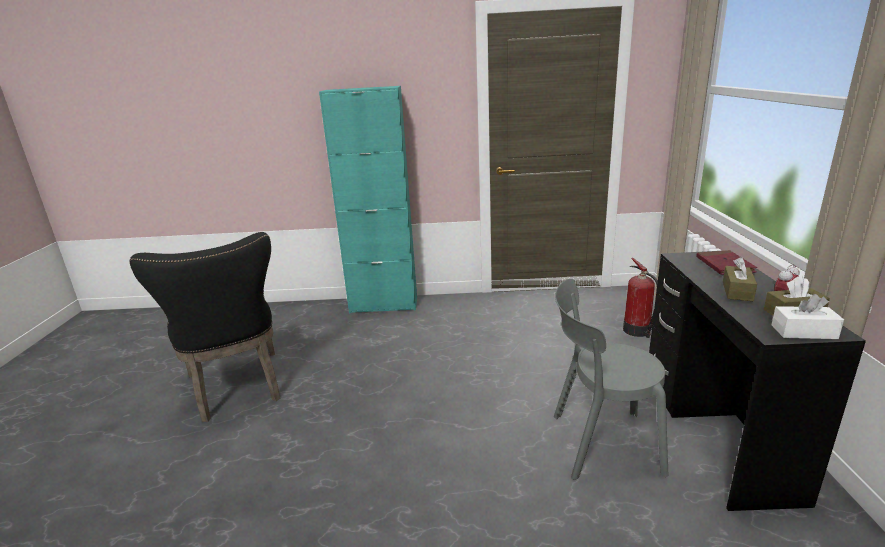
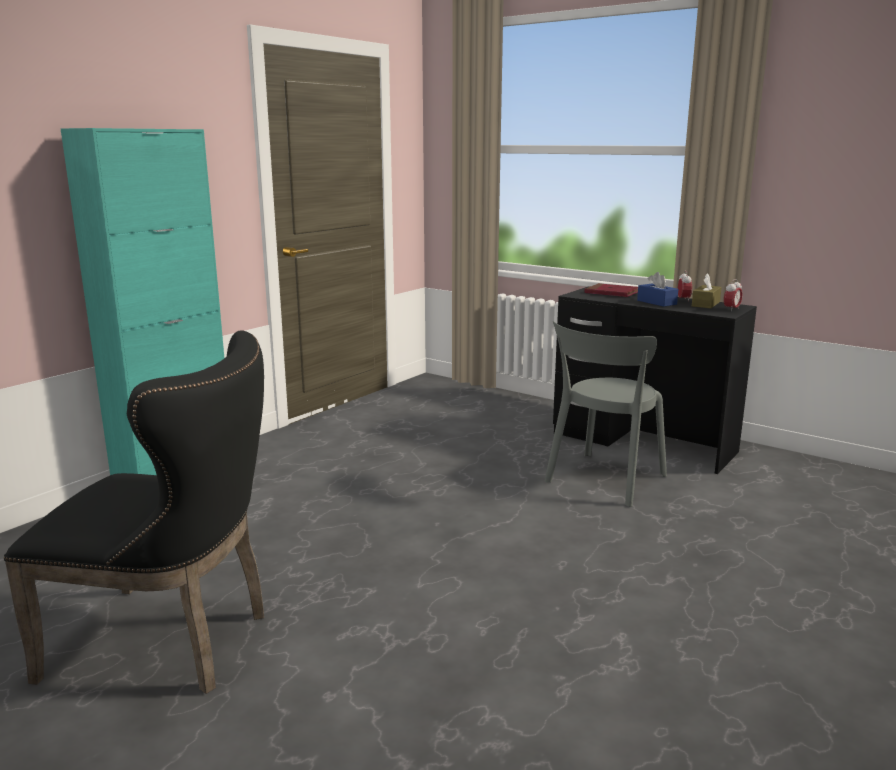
camera: 55 degrees left, 5 degrees down
fire extinguisher [623,258,658,338] -> none
brown tissue box [723,257,757,301] -> blue tissue box [637,272,678,307]
white tissue box [772,294,844,339] -> alarm clock [724,279,743,311]

